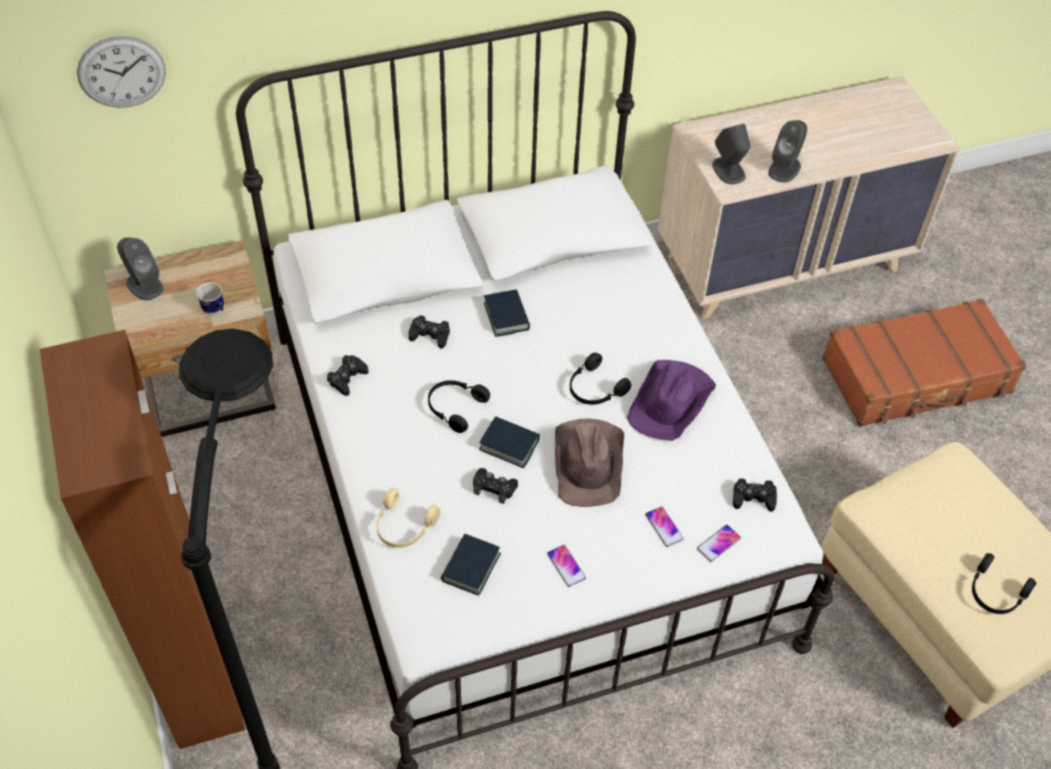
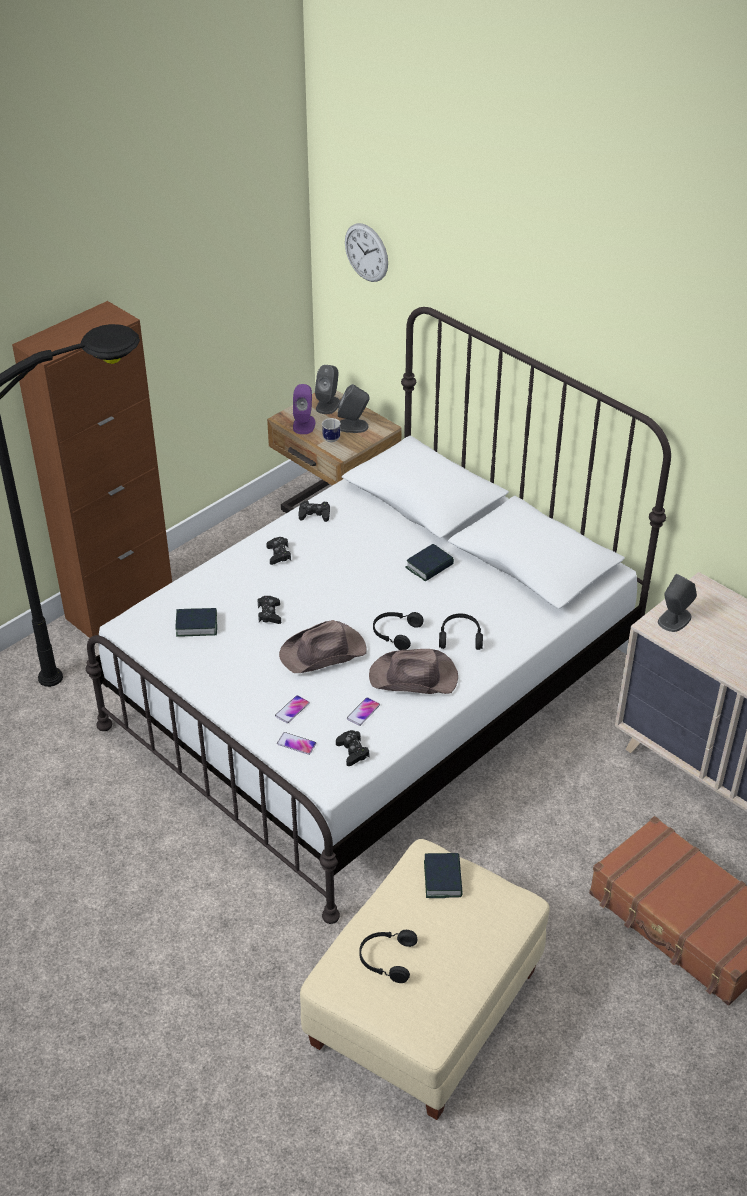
camera: 65 degrees right, 10 degrees down
beige headphones [376,488,441,548] -> none
black game controller [408,315,450,349] -> black game controller moved to [266,537,291,565]
black headphones [428,380,490,433] -> black headphones moved to [439,614,483,650]
book [479,416,540,468] -> book moved to [424,853,463,898]
phone [547,545,586,587] -> phone moved to [347,697,380,726]
purple hat [627,360,716,441] -> brown hat [369,649,458,694]
grey speaker [768,120,807,183] -> grey speaker moved to [338,384,370,433]
none -> purple speaker [293,384,315,434]

